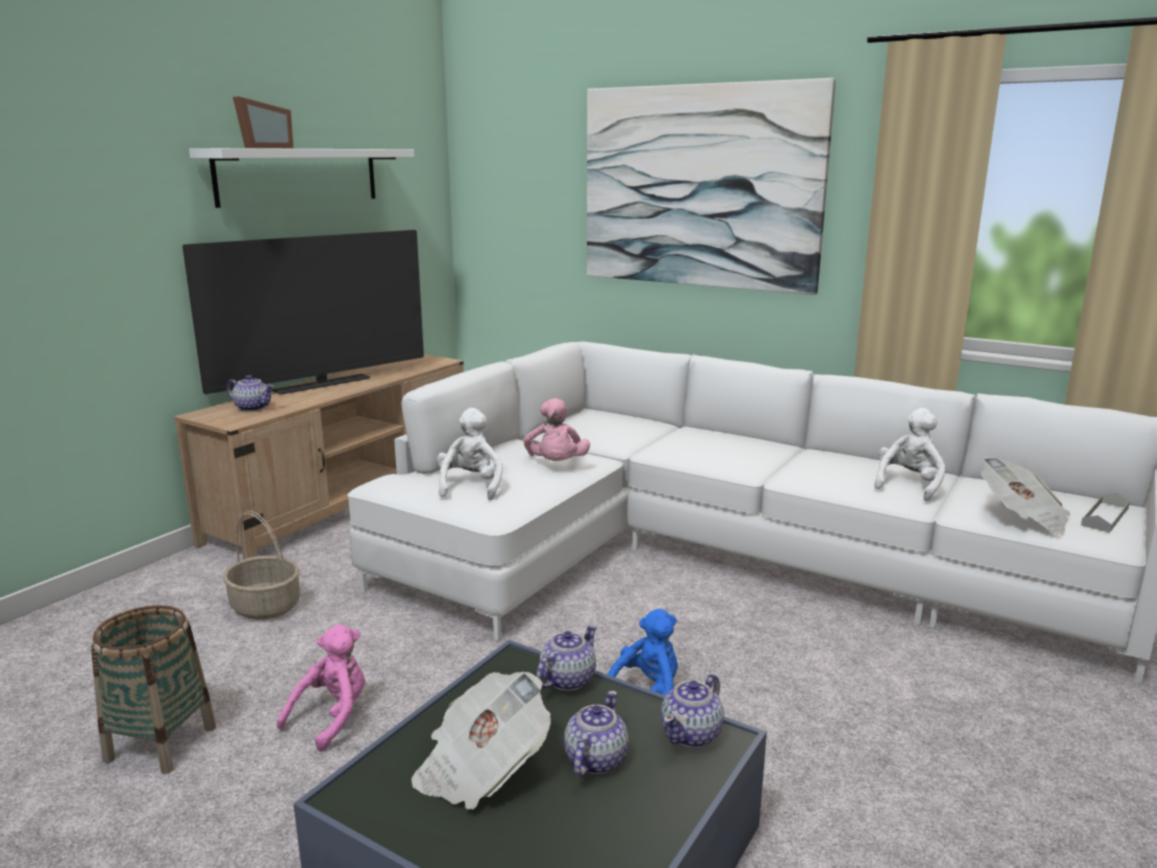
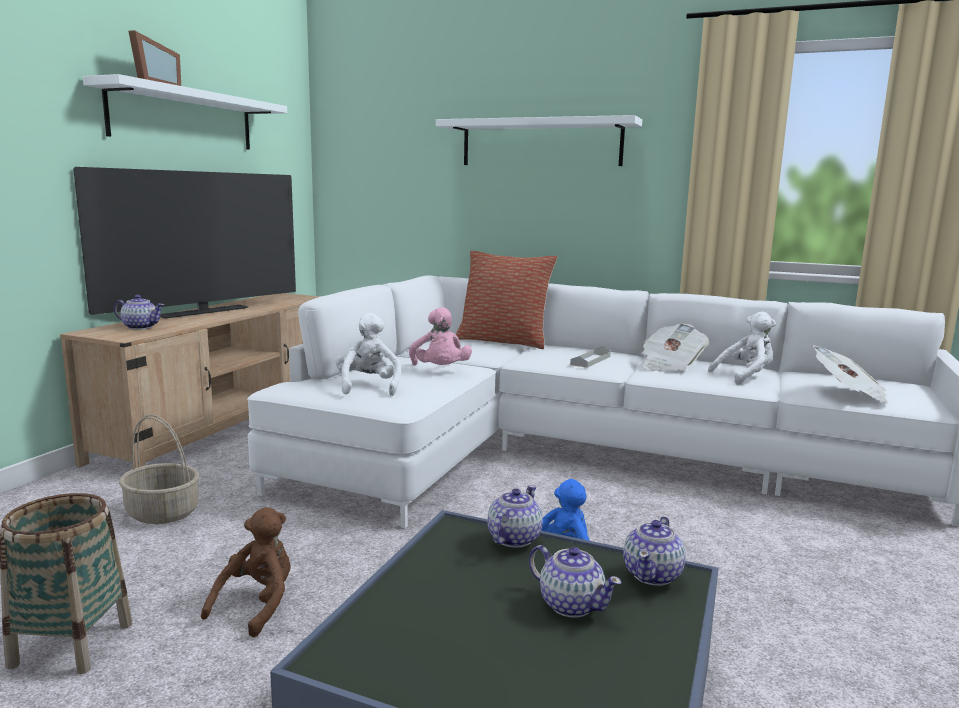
camera: 10 degrees left, 5 degrees down
pink plush toy [276,624,365,752] -> brown plush toy [201,507,291,638]
newspaper [411,672,551,810] -> newspaper moved to [641,323,709,371]
teapot [564,691,629,777] -> teapot turned 120 degrees clockwise [529,545,622,618]
picture [587,78,836,295] -> white shelf [436,115,642,166]
white plush toy [874,408,946,501] -> white plush toy turned 45 degrees clockwise [708,312,776,385]
grey tray [1081,493,1130,533] -> grey tray moved to [570,346,611,368]
none -> pillow [456,250,557,349]

